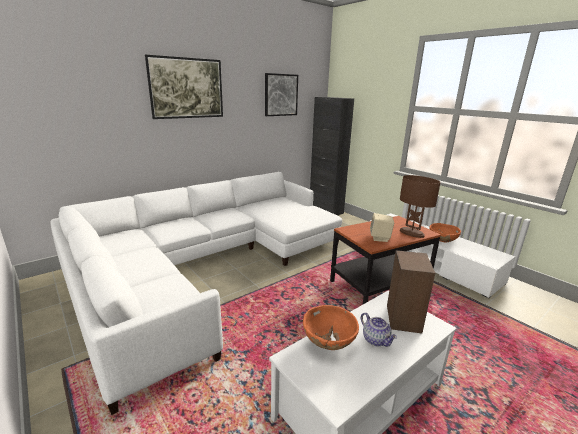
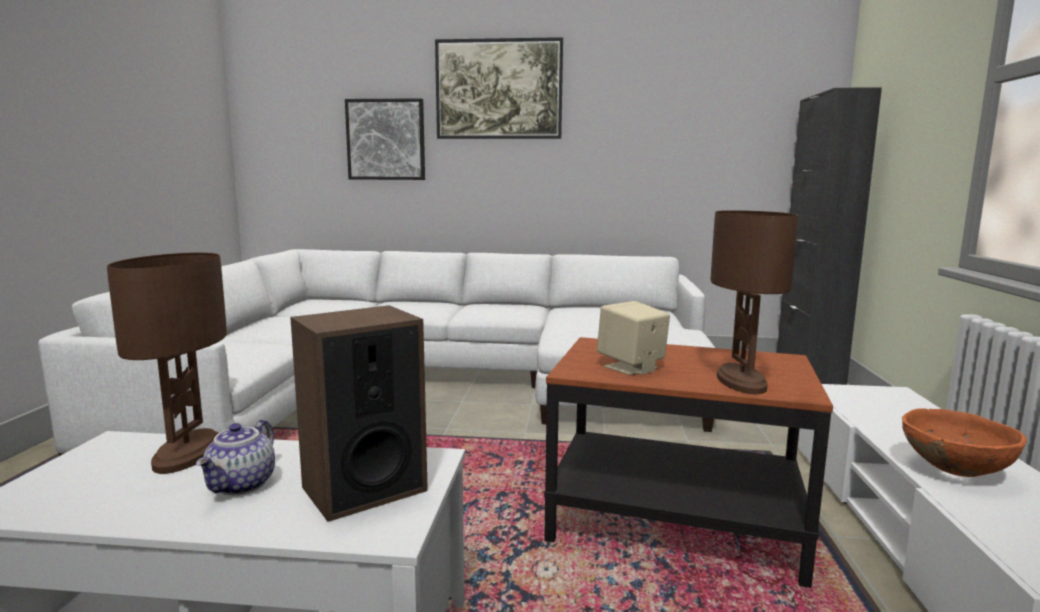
camera: 45 degrees right, 10 degrees down
picture [265,73,298,116] -> picture moved to [345,98,425,180]
orange bowl [303,305,359,350] -> brown table lamp [107,252,227,474]

